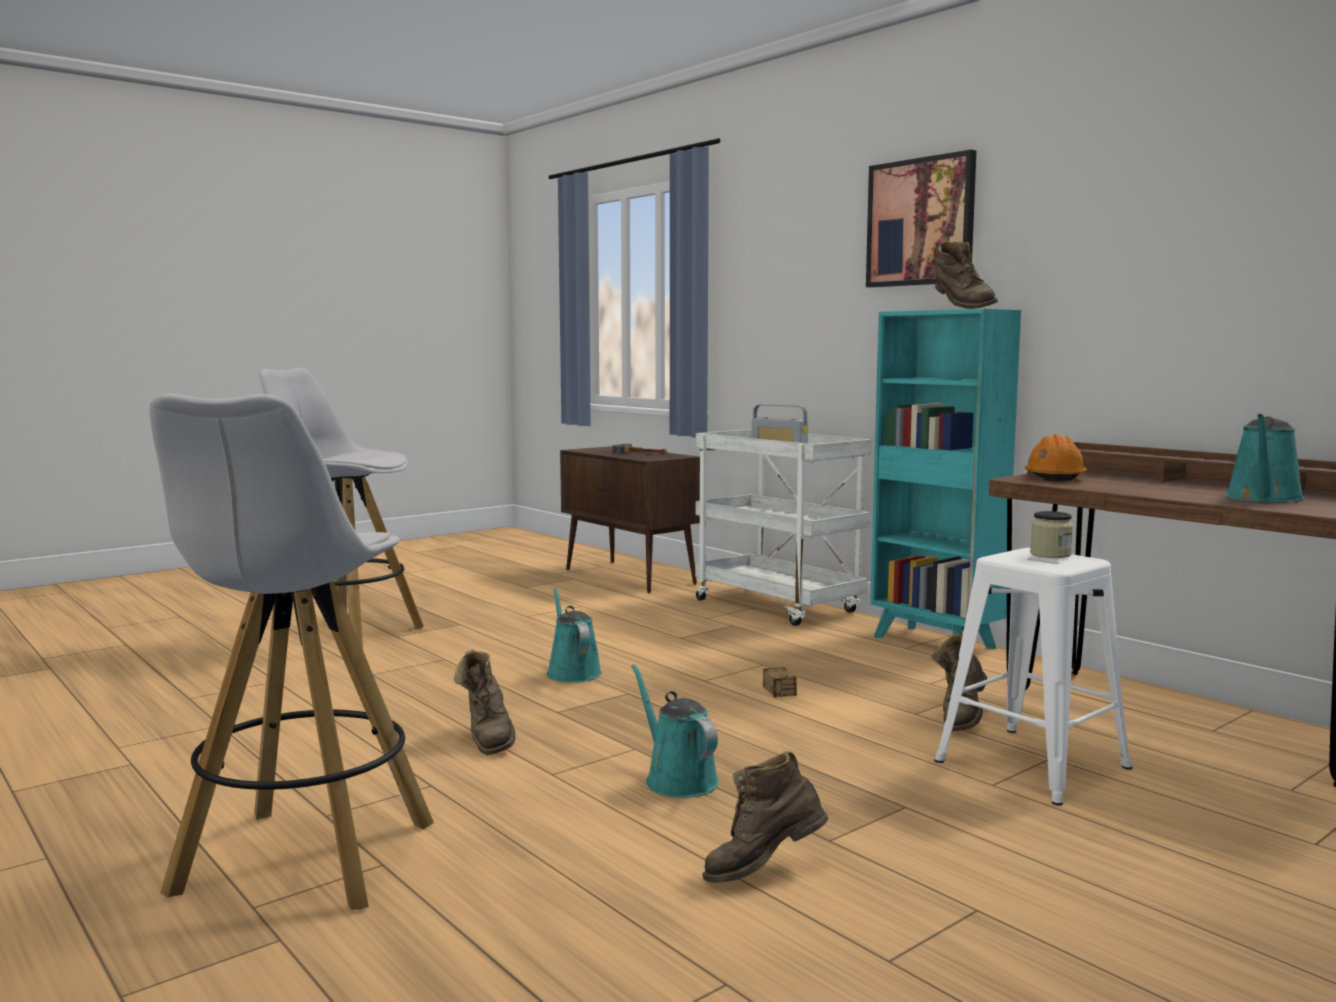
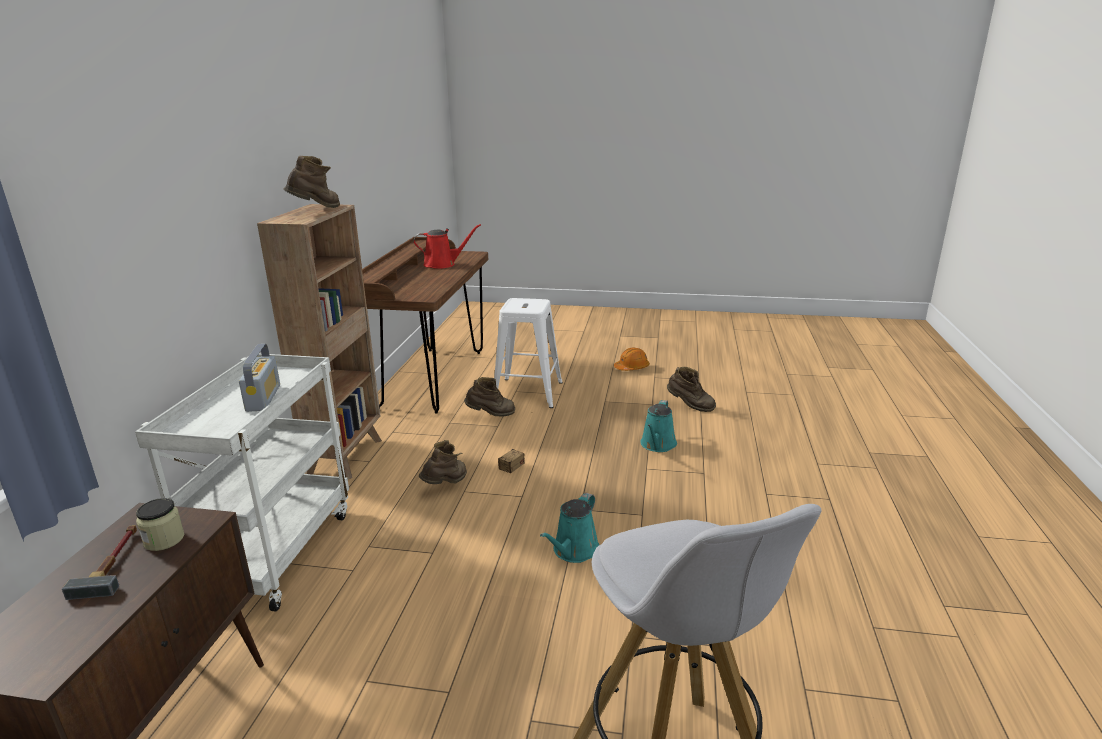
camera: 130 degrees left, 15 degrees up
white stool [149,394,434,910] -> none
brown boot [454,649,515,755] -> brown boot moved to [419,440,467,484]
picture [866,150,976,287] -> none
turquoise bookcase [870,309,1021,649] -> brown bookcase [257,204,382,479]
orange hard hat [1025,434,1087,482] -> orange hard hat moved to [614,347,650,371]
jar [1030,511,1073,558] -> jar moved to [136,498,184,551]
turquoise watering can [1225,414,1305,503] -> red watering can [413,224,481,269]

